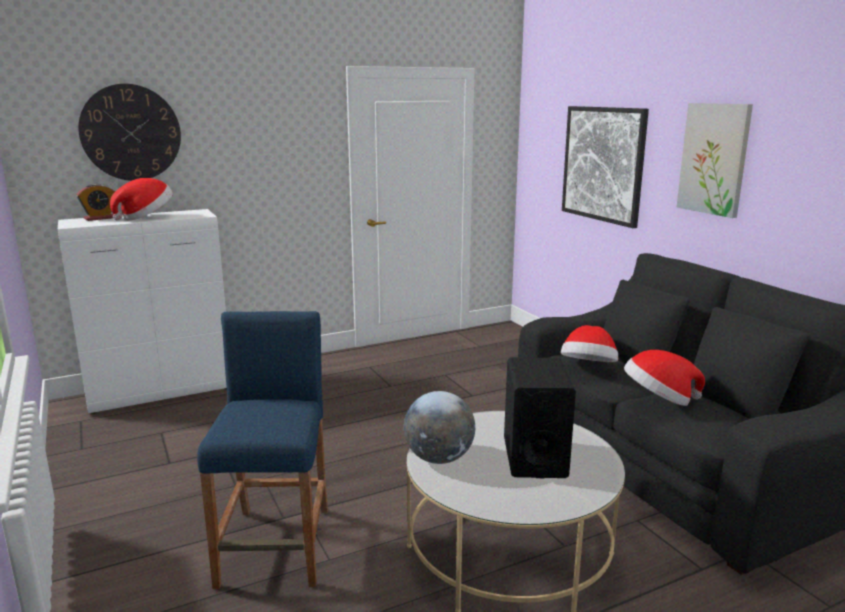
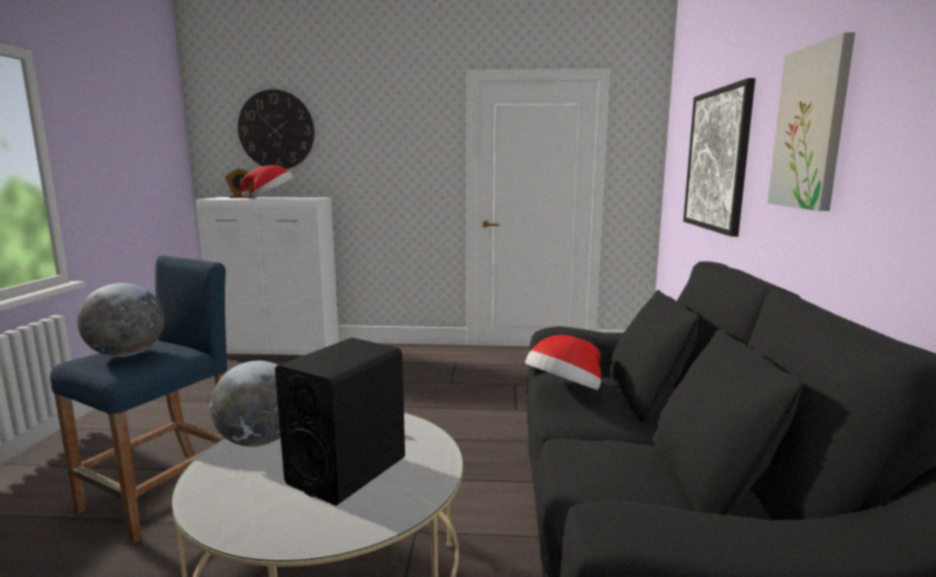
camera: 30 degrees right, 5 degrees down
hat [624,350,705,406] -> none
none -> globe [77,283,164,357]

